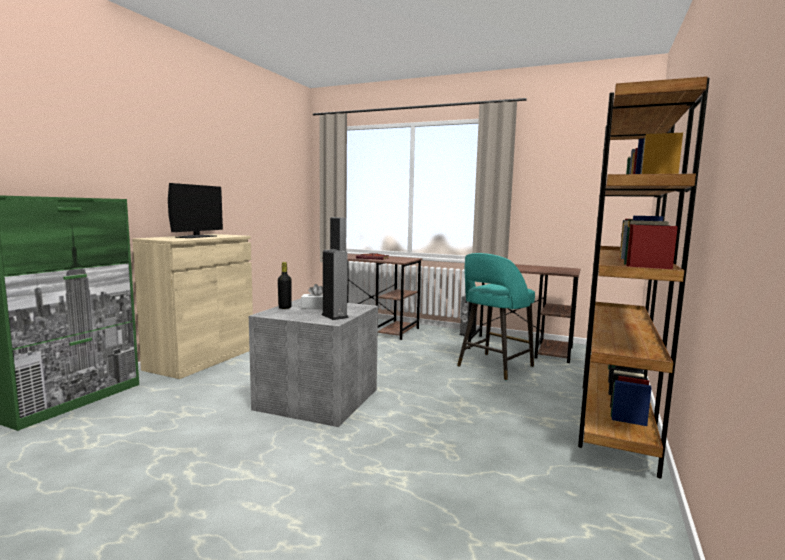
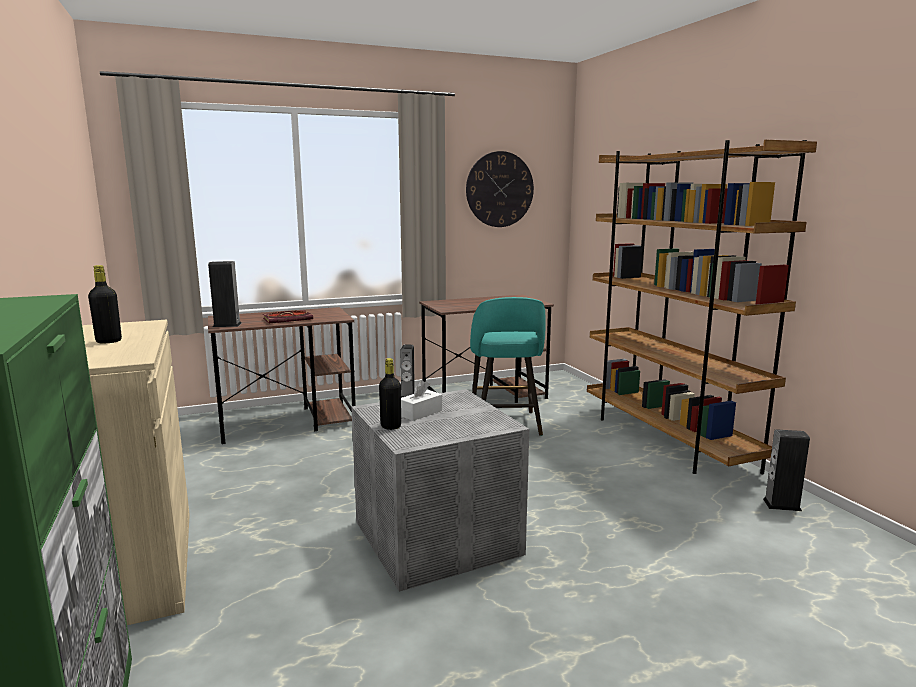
camera: 45 degrees left, 5 degrees up
monitor [168,183,223,238] -> black bottle [88,265,122,343]
speaker [321,249,349,320] -> speaker moved to [763,429,810,511]
none -> wall clock [466,151,534,227]

